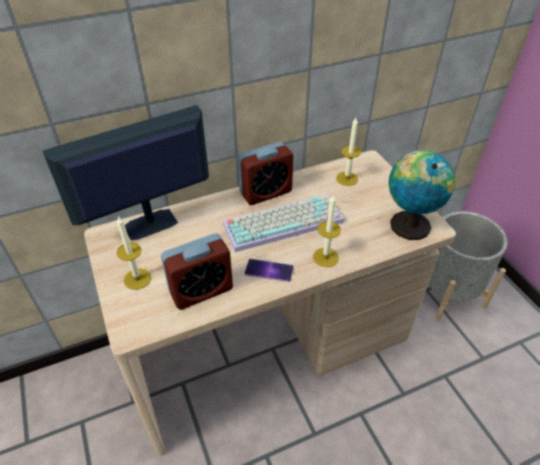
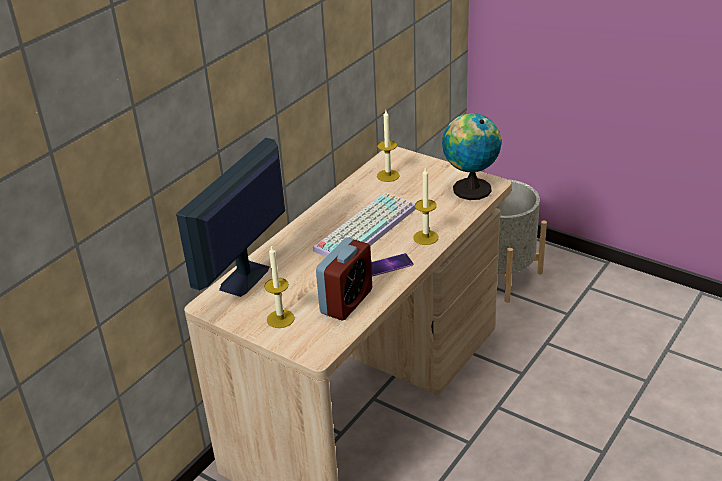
camera: 30 degrees left, 10 degrees down
alarm clock [238,142,293,205] -> none

